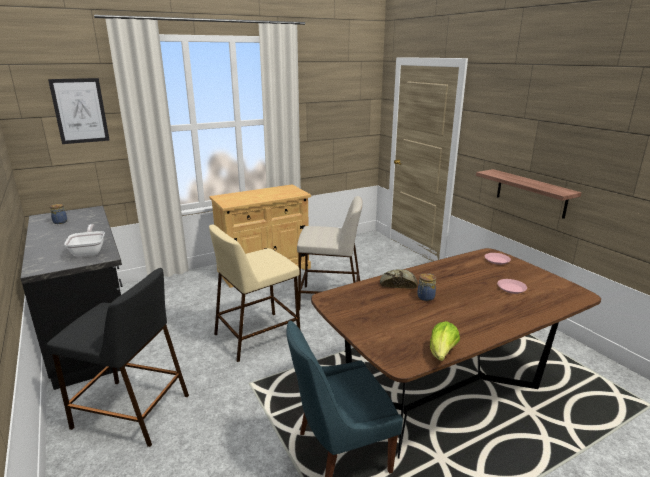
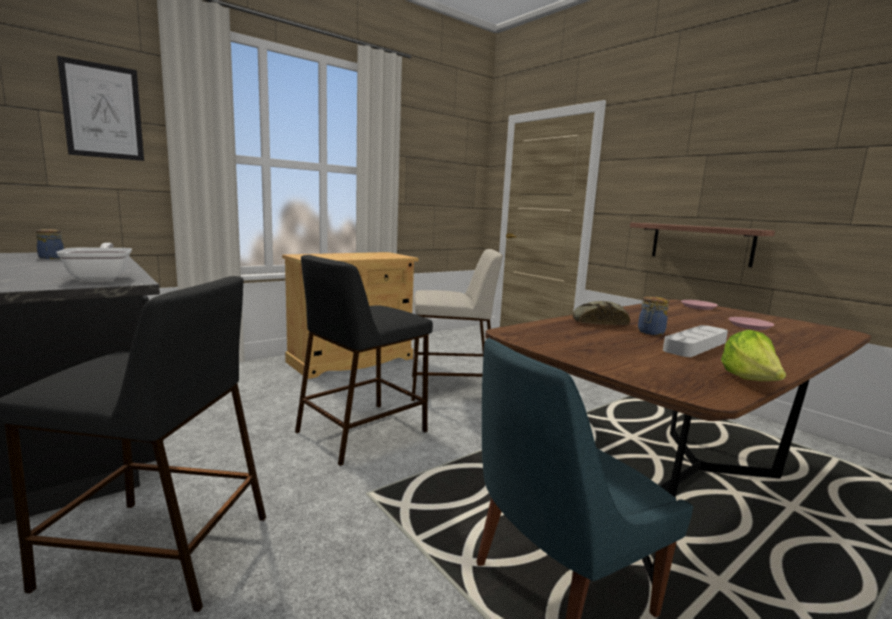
camera: 10 degrees left, 10 degrees down
beige stool [209,224,301,362] -> black stool [295,255,433,466]
none -> grey tray [663,325,728,357]

